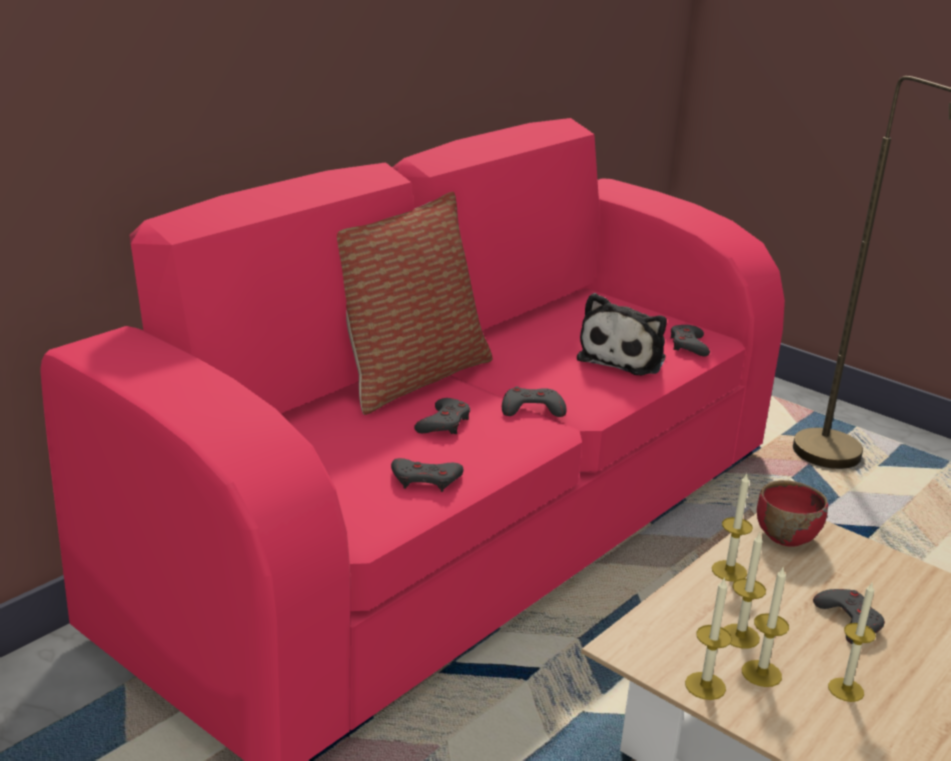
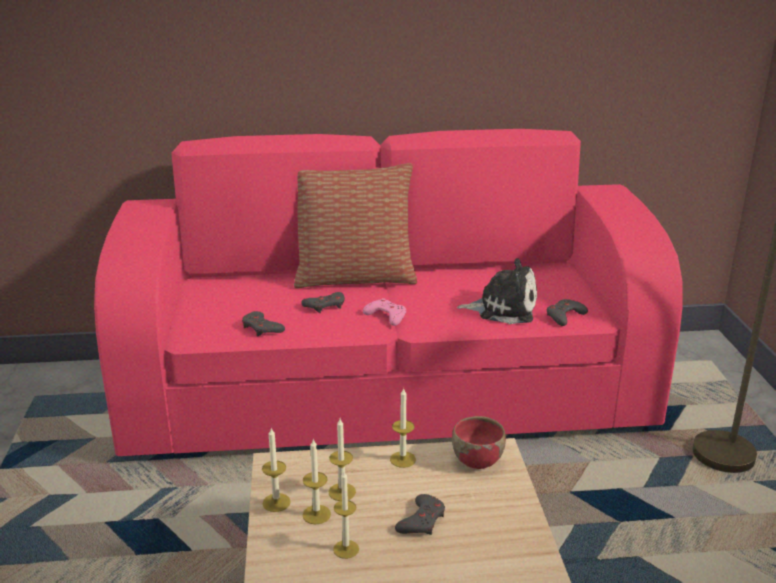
camera: 45 degrees right, 0 degrees up
grey game controller [502,386,567,417] -> pink game controller [363,298,406,326]
plush toy [577,293,667,375] -> plush toy turned 150 degrees counterclockwise [457,258,537,324]

